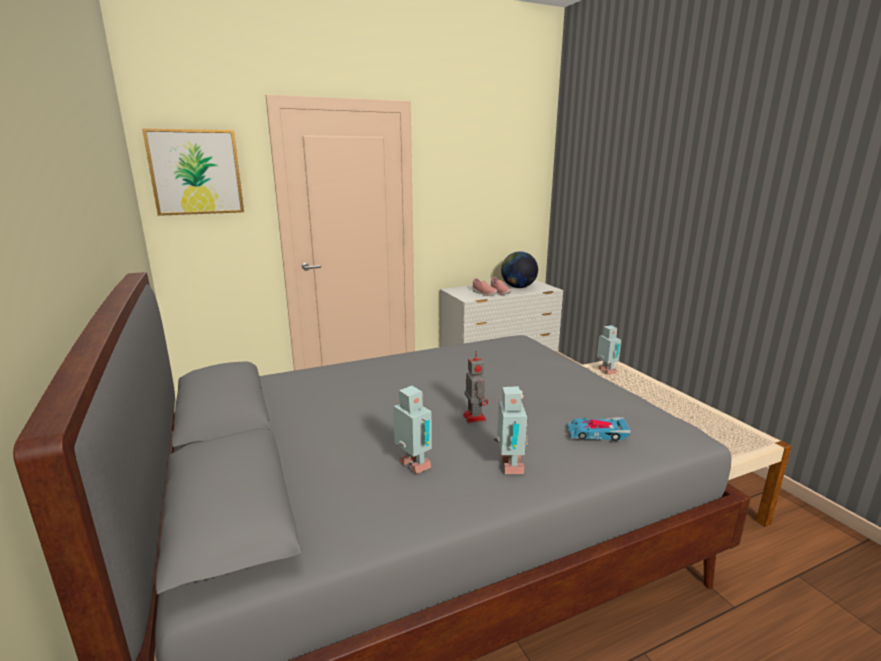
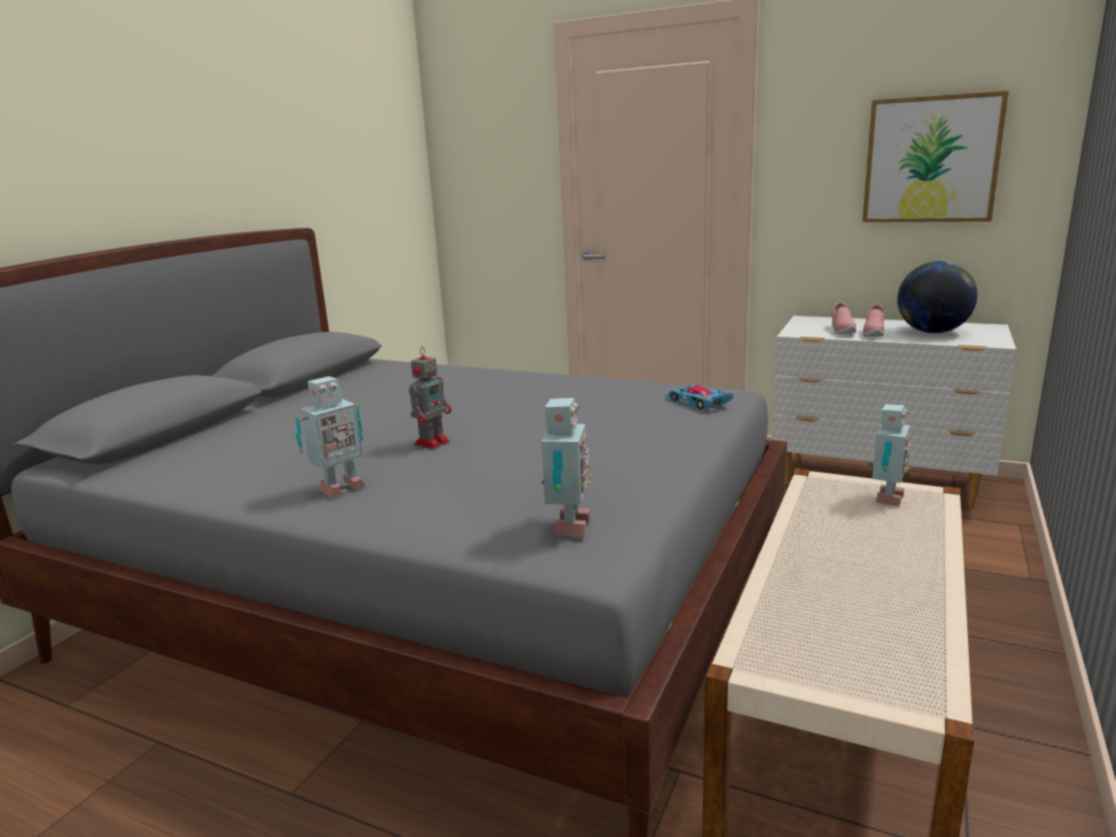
camera: 50 degrees right, 0 degrees up
picture [142,128,244,216] -> picture moved to [862,91,1009,222]
toy robot [393,386,432,474] -> toy robot moved to [541,398,592,536]
toy car [567,417,630,441] -> toy car moved to [665,384,733,409]

